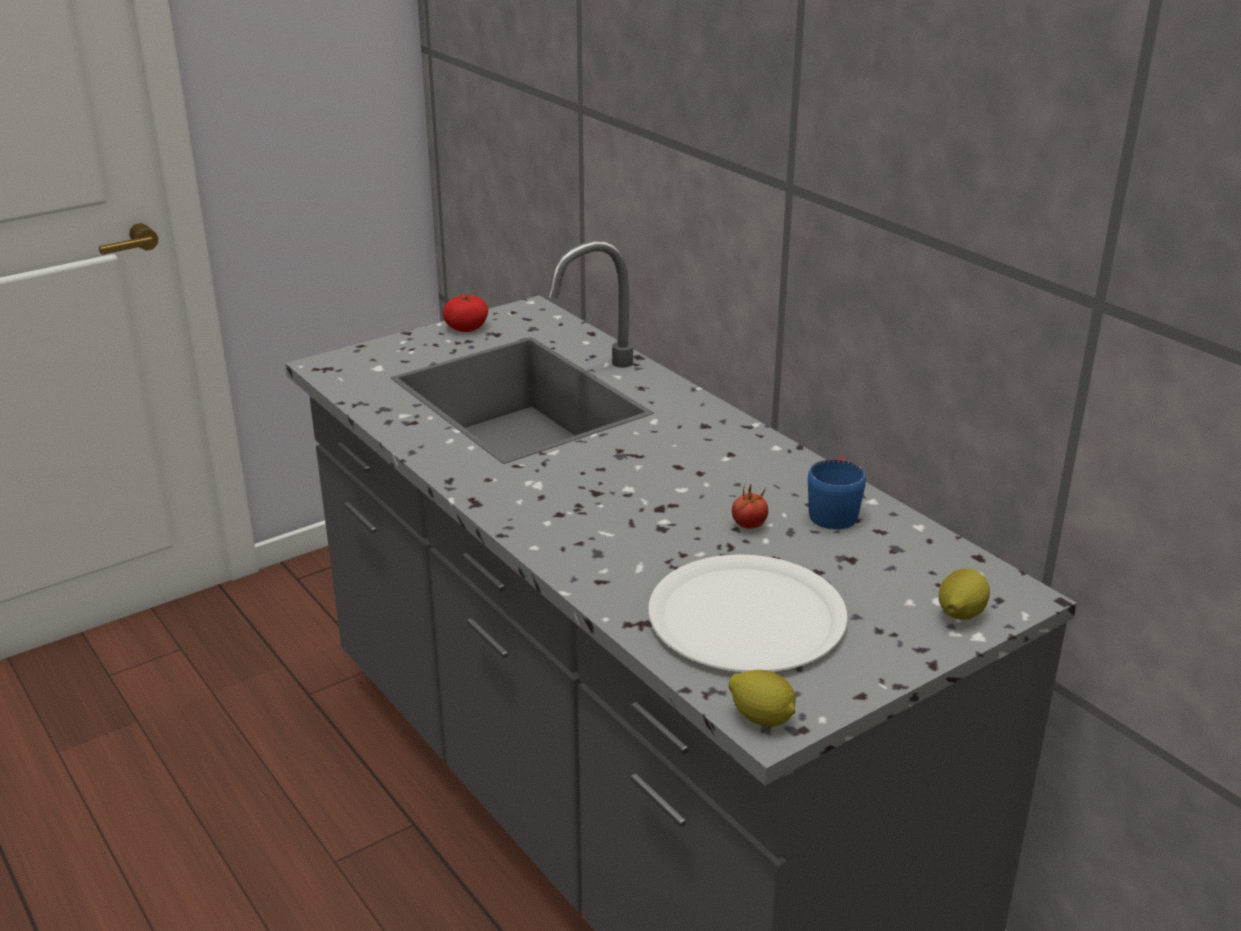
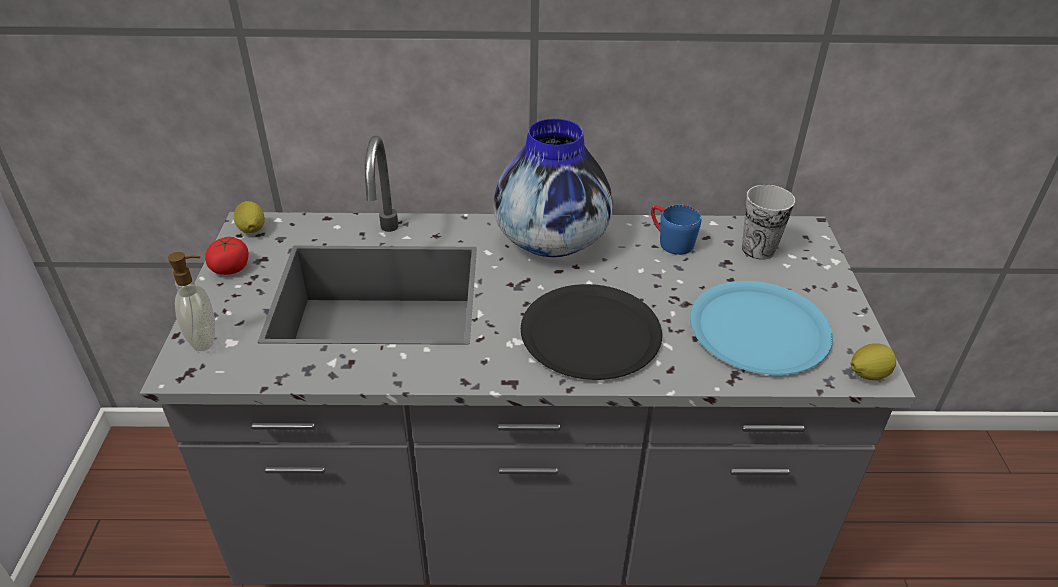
camera: 55 degrees left, 10 degrees up
white plate [648,555,848,672] -> blue plate [690,281,833,375]
tomato [732,484,768,529] -> none
lemon [939,568,990,620] -> lemon moved to [233,201,265,233]
none -> soap dispenser [168,252,215,351]
none -> vase [493,119,613,257]
none -> black plate [521,284,662,380]
none -> cup [742,185,795,260]

